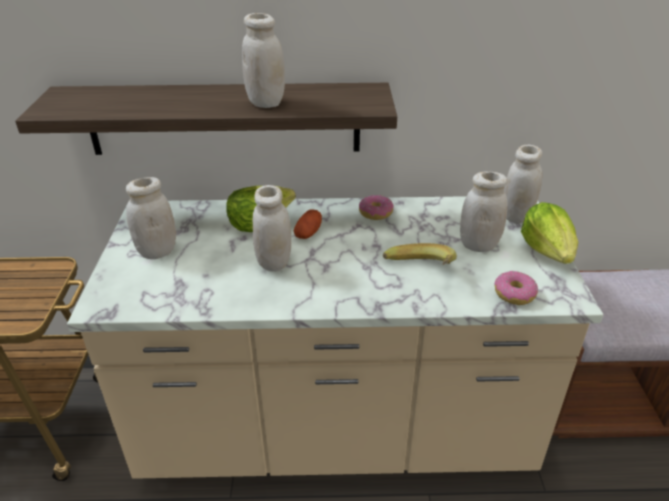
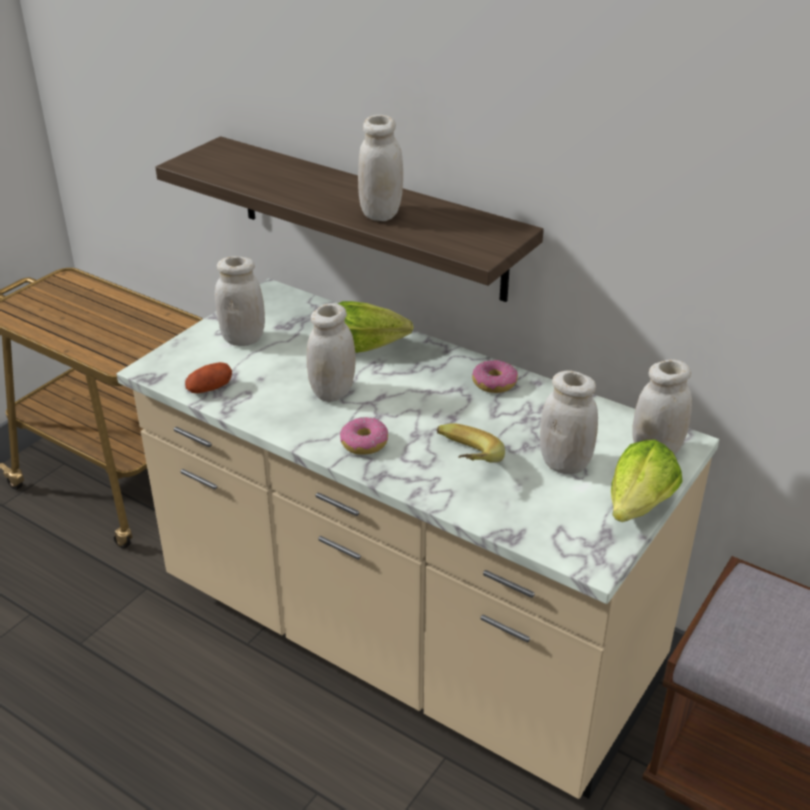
camera: 35 degrees right, 0 degrees up
potato [294,209,322,239] -> potato moved to [185,362,232,393]
donut [494,271,538,305] -> donut moved to [340,417,388,455]

